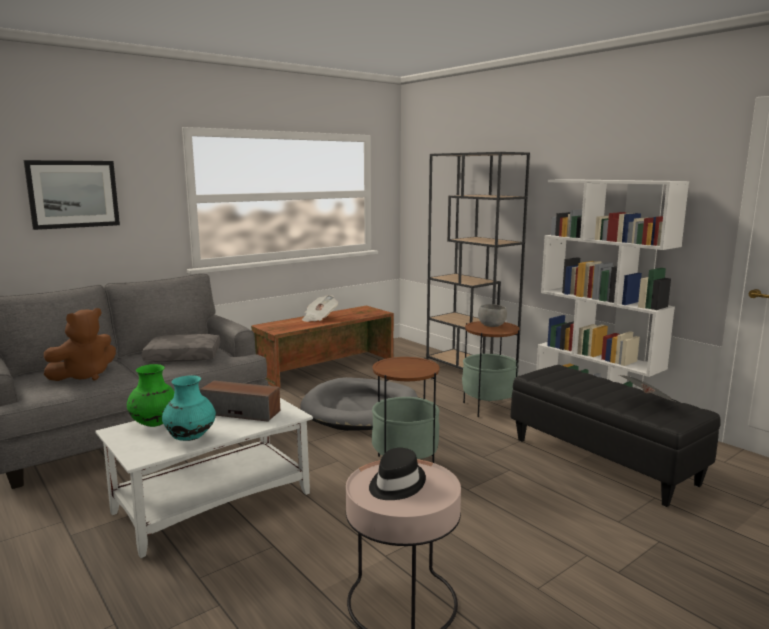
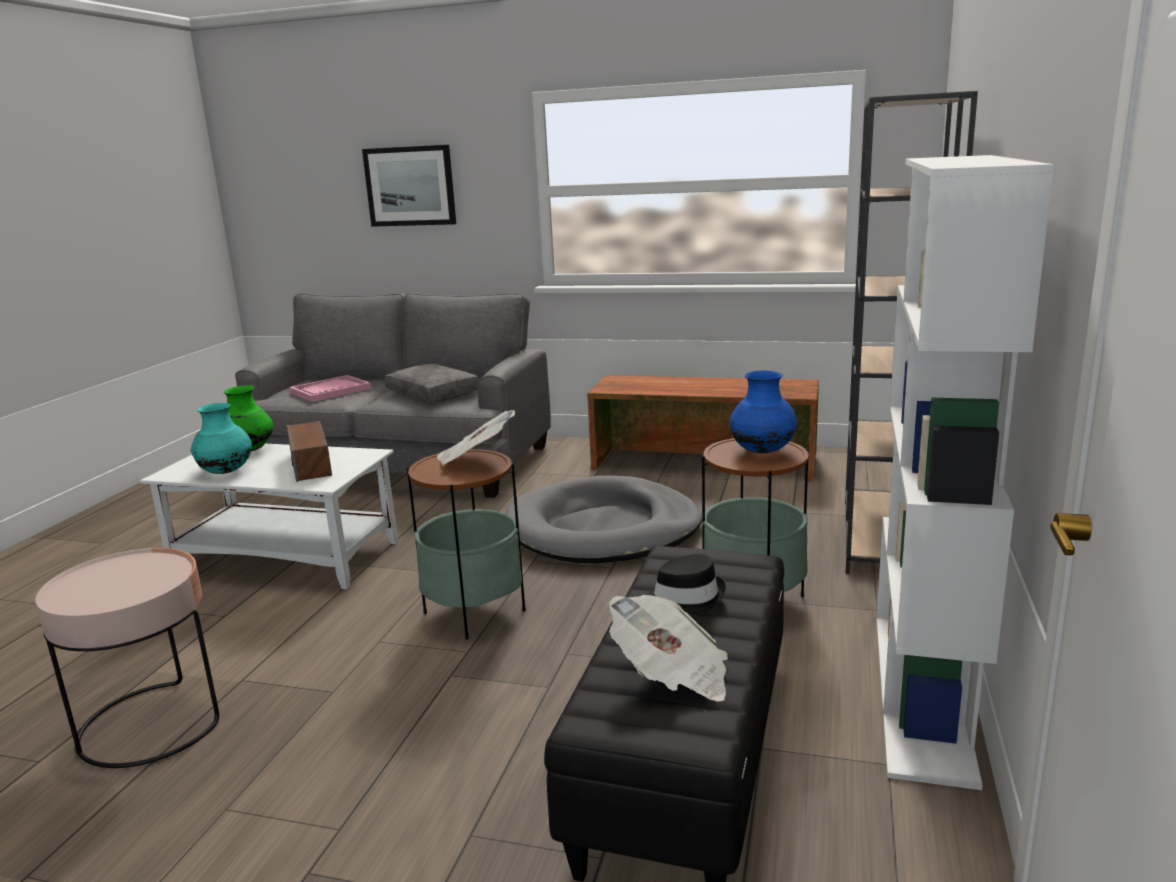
camera: 55 degrees right, 5 degrees up
brown plush toy [44,308,116,381] -> pink tray [290,375,371,402]
newspaper [302,295,338,322] -> newspaper moved to [437,410,515,466]
black hat [369,448,426,500] -> black hat moved to [647,554,726,614]
grey bowl [478,304,507,327] -> blue vase [729,370,797,453]

